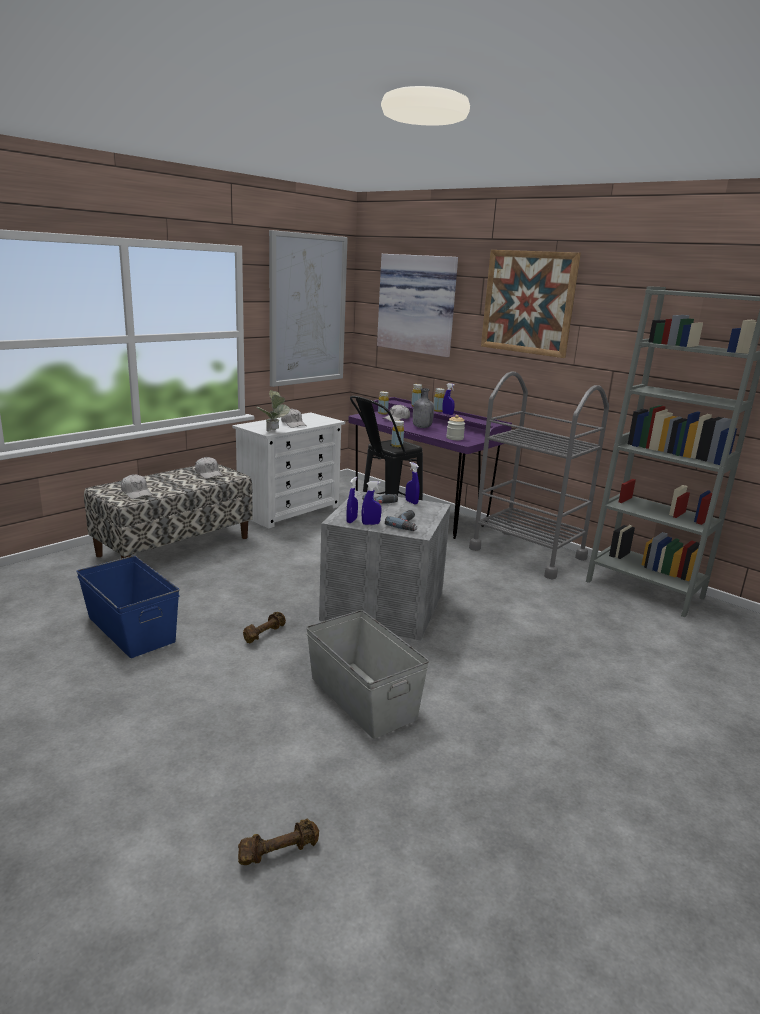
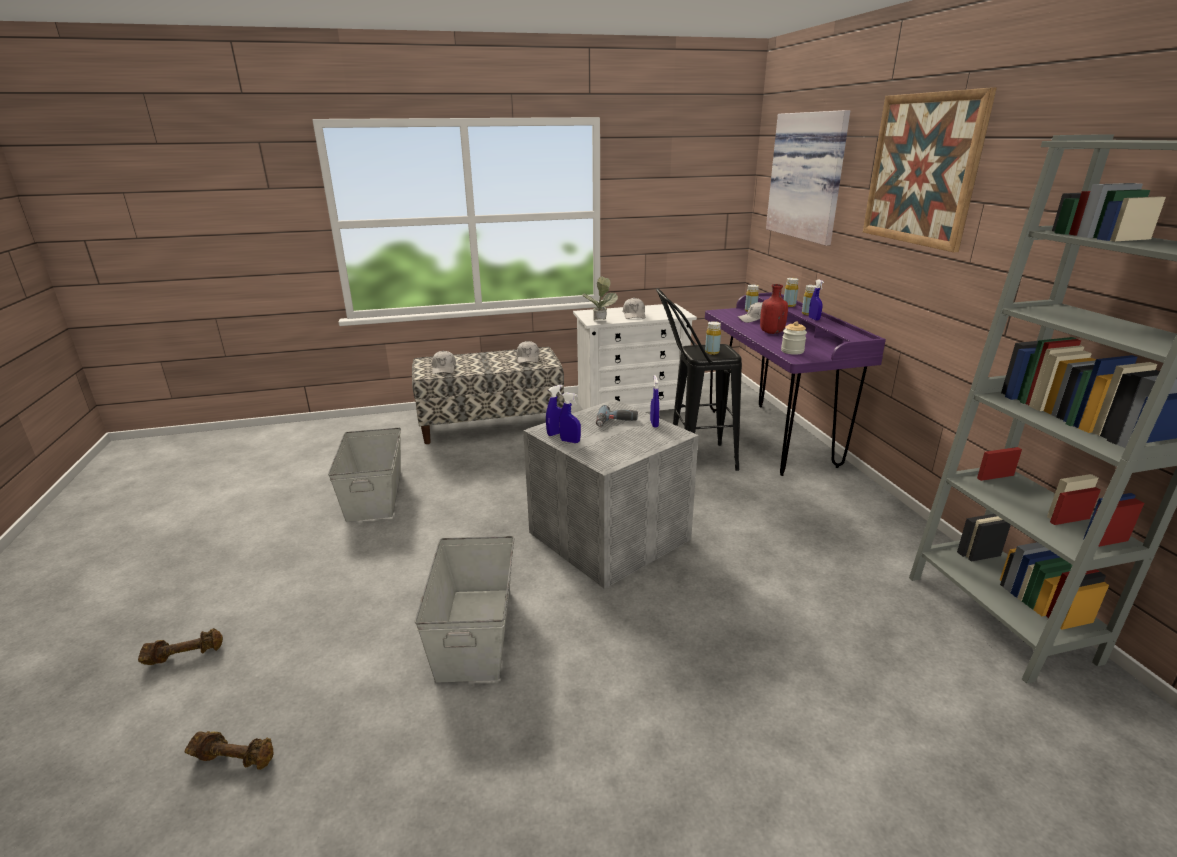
camera: 35 degrees right, 5 degrees up
blue storage box [76,556,180,658] -> grey storage box [328,428,401,522]
brown dumbbell [243,612,286,643] -> brown dumbbell moved to [138,628,223,665]
picture [269,230,348,387] -> none
power drill [385,510,417,531] -> none
grey bottle [413,388,434,428] -> red bottle [760,284,788,334]
grey cart [469,371,609,580] -> none

